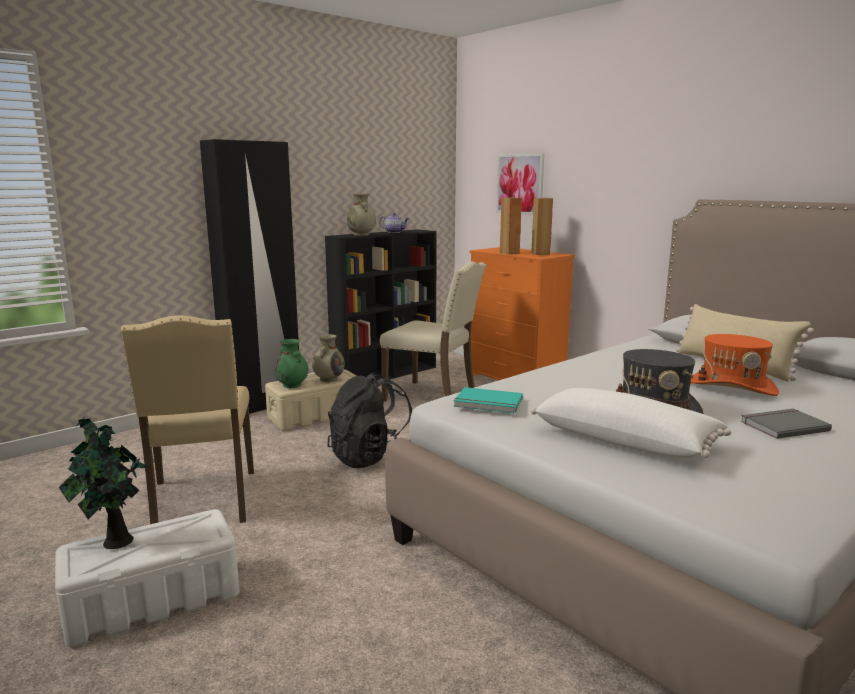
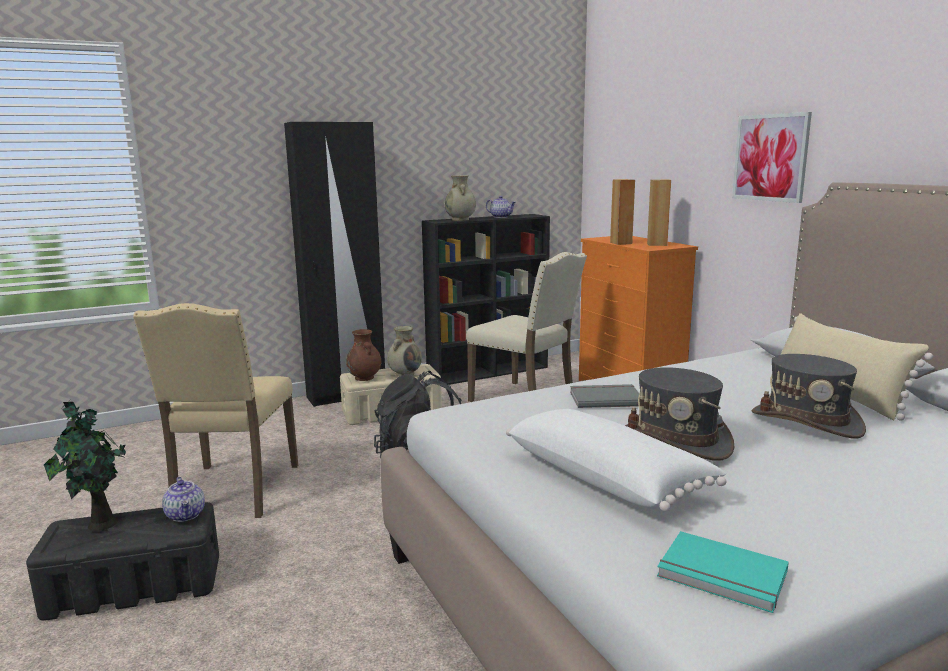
camera: 15 degrees right, 0 degrees up
white storage box [55,509,239,647] -> black storage box [26,502,219,621]
green vase [274,339,308,388] -> brown vase [346,329,381,381]
turquoise book [454,387,523,414] -> turquoise book moved to [657,531,789,613]
picture [496,153,544,215] -> picture moved to [732,112,812,203]
orange hat [690,334,779,396] -> grey hat [752,354,866,438]
grey book [741,409,832,439] -> grey book moved to [570,384,639,408]
none -> teapot [162,477,205,522]

